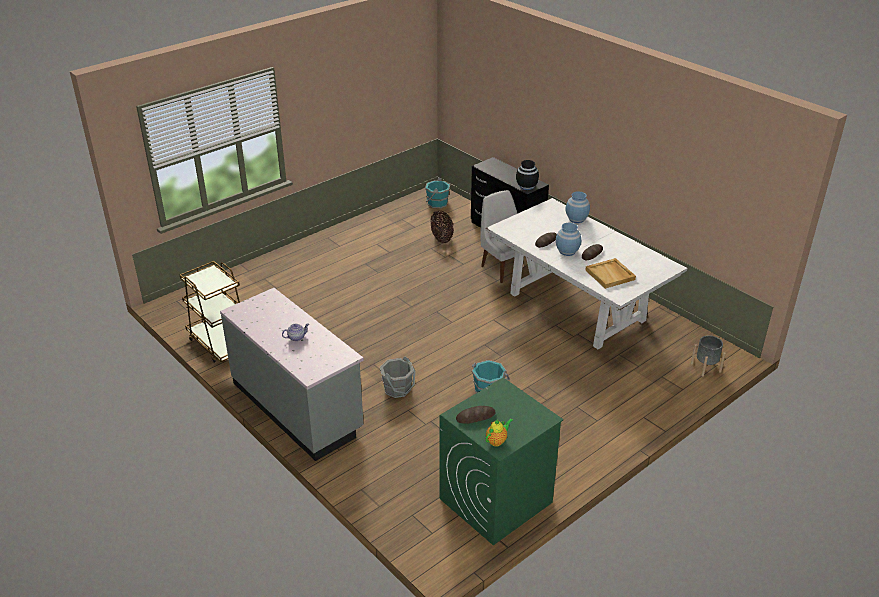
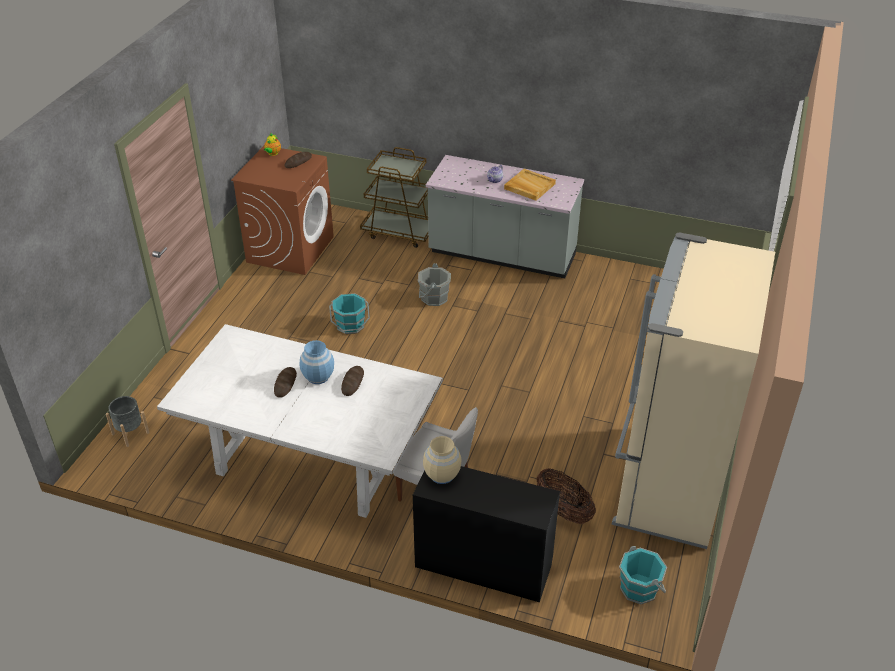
camera: 150 degrees right, 5 degrees up
brown cart [180,261,240,363] -> brown cart moved to [360,147,428,248]
green washing machine [440,378,563,545] -> brown washing machine [231,146,334,275]
black vase [516,160,539,190] -> beige vase [423,436,461,484]
blue vase [565,191,590,223] -> none
beige tray [585,258,636,289] -> beige tray moved to [504,169,556,201]
none -> beige fridge [611,232,775,549]

